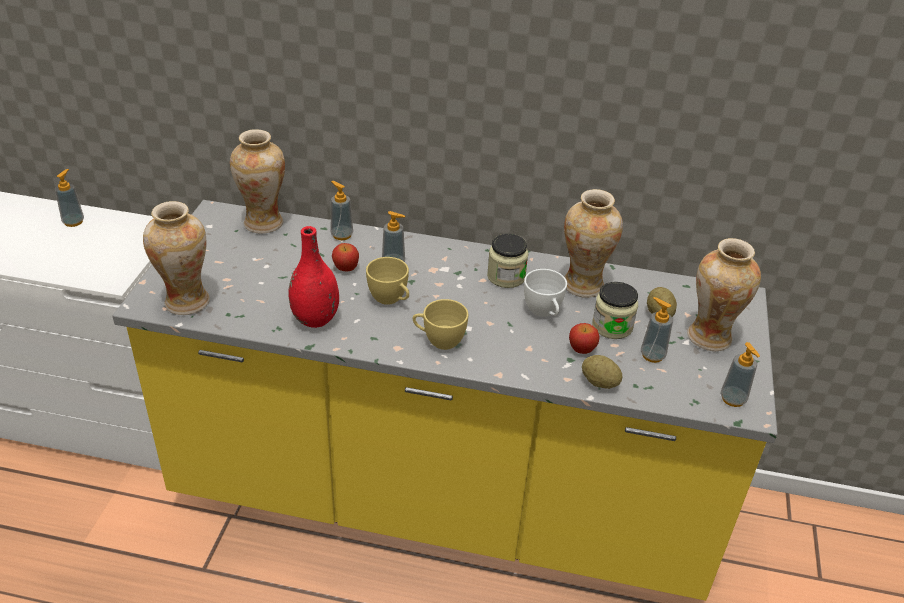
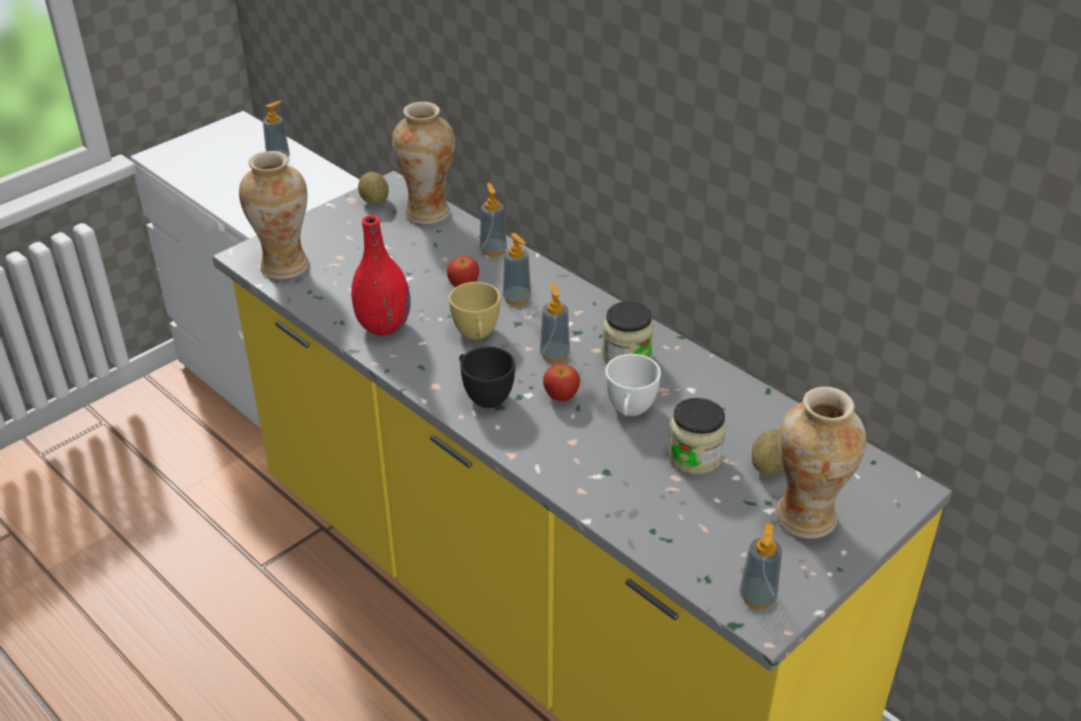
camera: 35 degrees right, 0 degrees up
yellow cup [412,299,468,350] -> black cup [459,346,515,408]
vase [564,189,623,298] -> none
apple [569,323,600,354] -> apple moved to [543,364,580,401]
potato [582,355,622,389] -> potato moved to [358,172,389,204]
soap dispenser [641,297,673,363] -> soap dispenser moved to [540,283,570,363]

